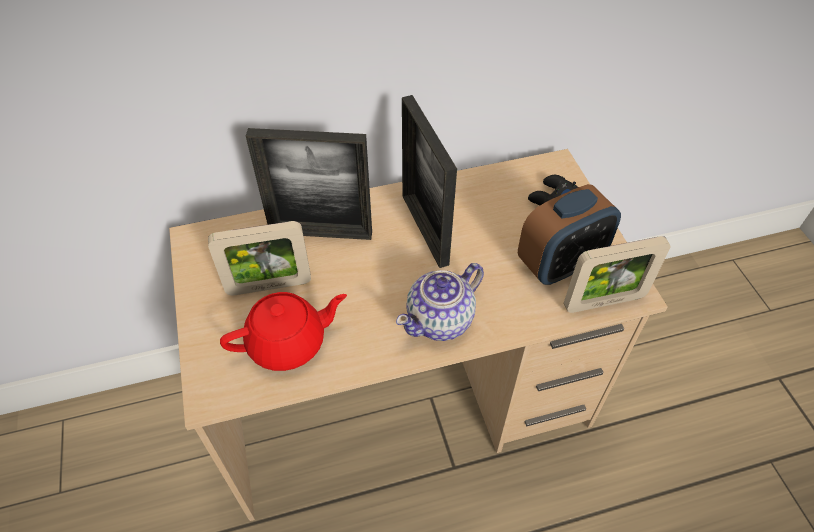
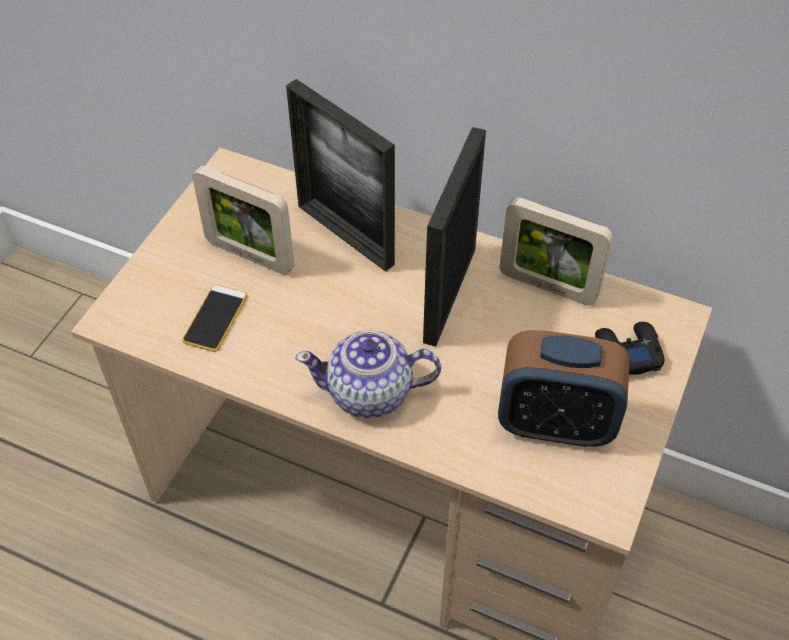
camera: 40 degrees right, 0 degrees up
red teapot [220,292,347,371] -> phone [182,285,247,352]
picture frame [564,236,671,313] -> picture frame moved to [500,197,613,305]

